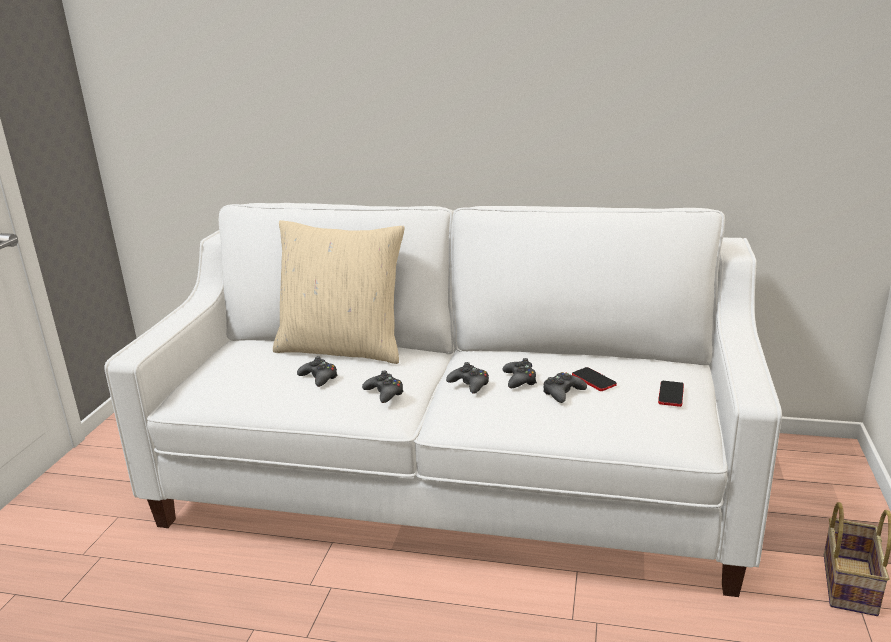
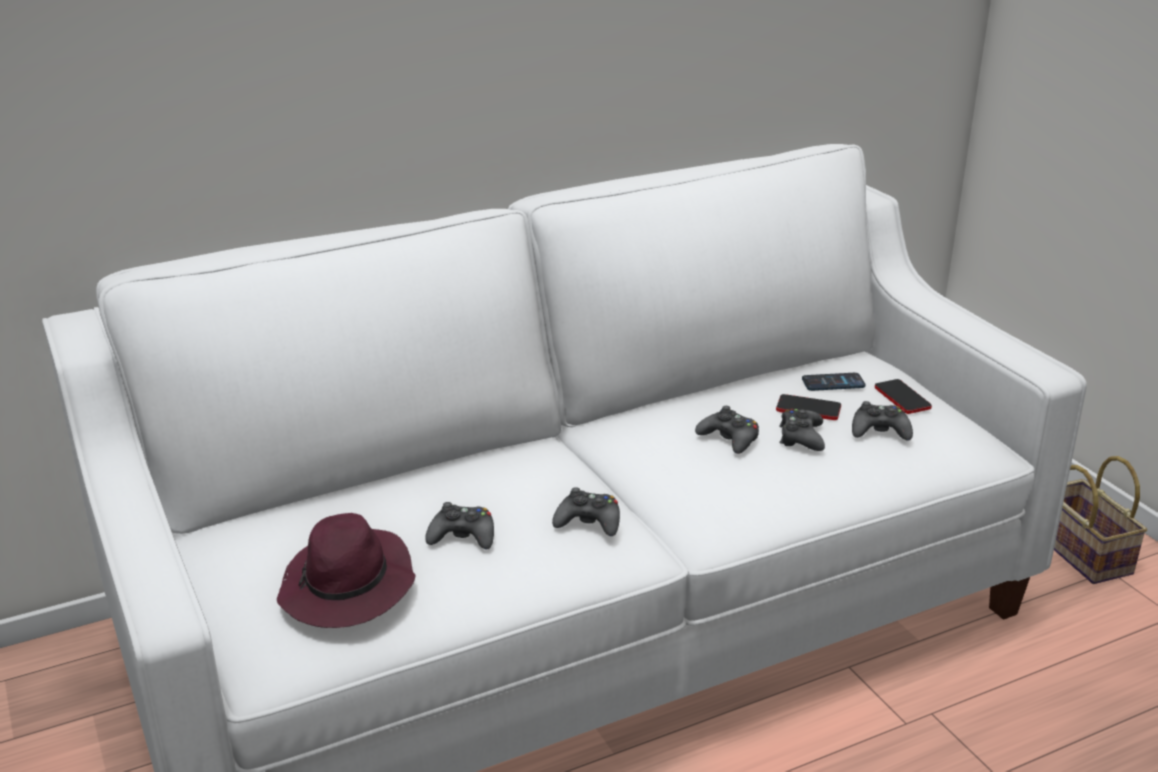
camera: 40 degrees left, 5 degrees up
beige pillow [273,220,405,364] -> none
black game controller [446,362,489,394] -> black game controller moved to [852,401,913,441]
none -> purple hat [277,513,416,628]
none -> phone [802,373,866,391]

